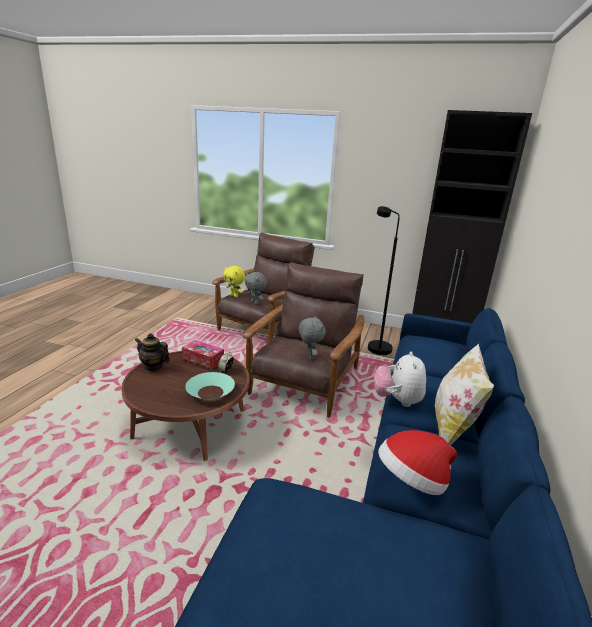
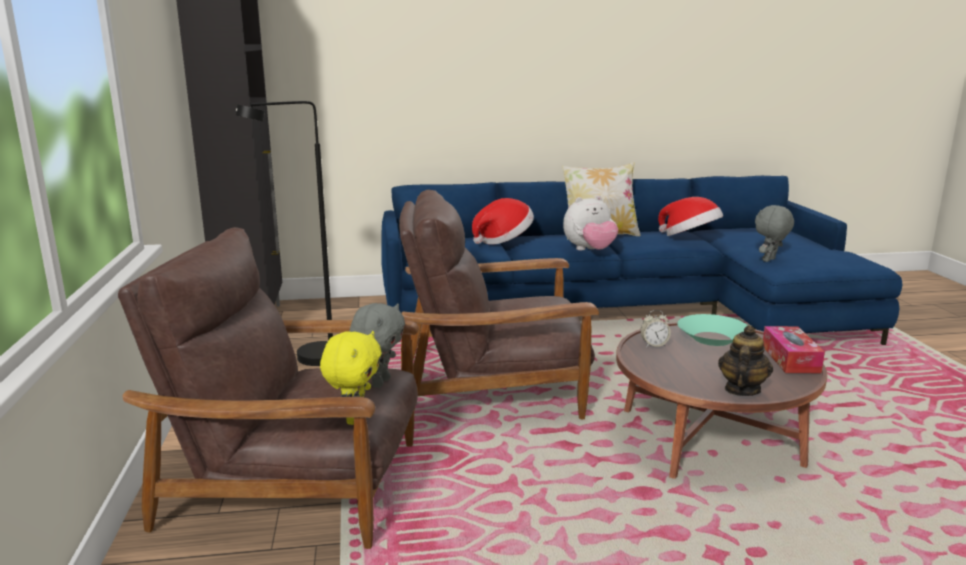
camera: 115 degrees left, 5 degrees down
teapot [135,333,170,371] -> teapot turned 150 degrees counterclockwise [718,325,773,396]
tissue box [182,340,224,369] -> tissue box moved to [763,326,825,373]
grey plush toy [299,316,326,360] -> grey plush toy moved to [755,205,794,262]
none -> hat [472,198,534,245]

